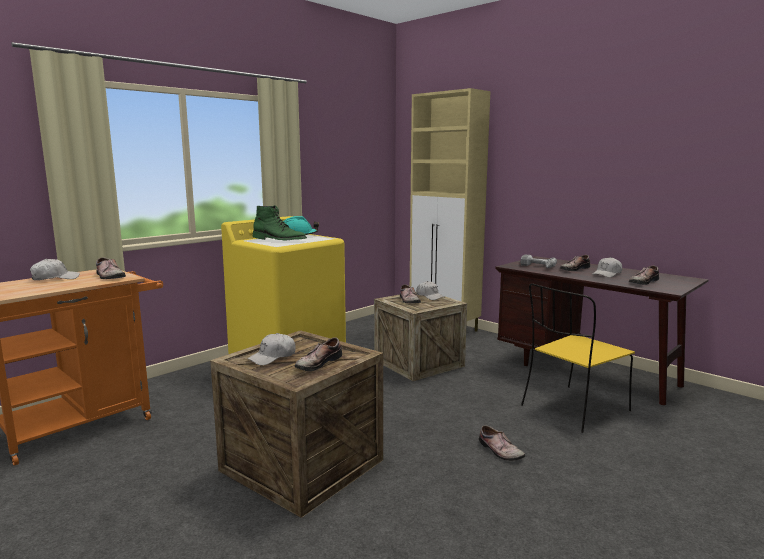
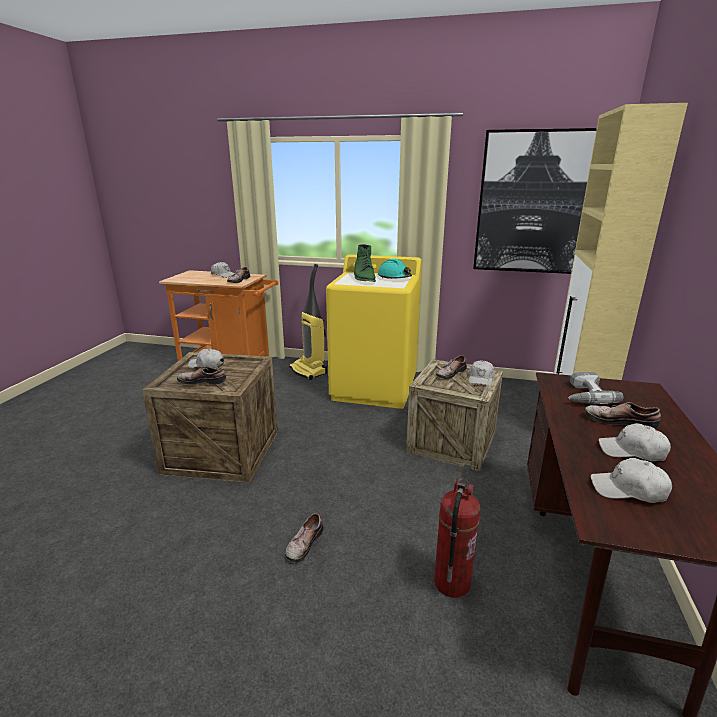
camera: 60 degrees right, 10 degrees up
yellow chair [521,283,635,433] -> fire extinguisher [434,464,480,598]
shoe [629,266,659,285] -> white cap [591,458,672,503]
none -> vacuum cleaner [289,264,327,380]
none -> picture [473,128,597,274]

